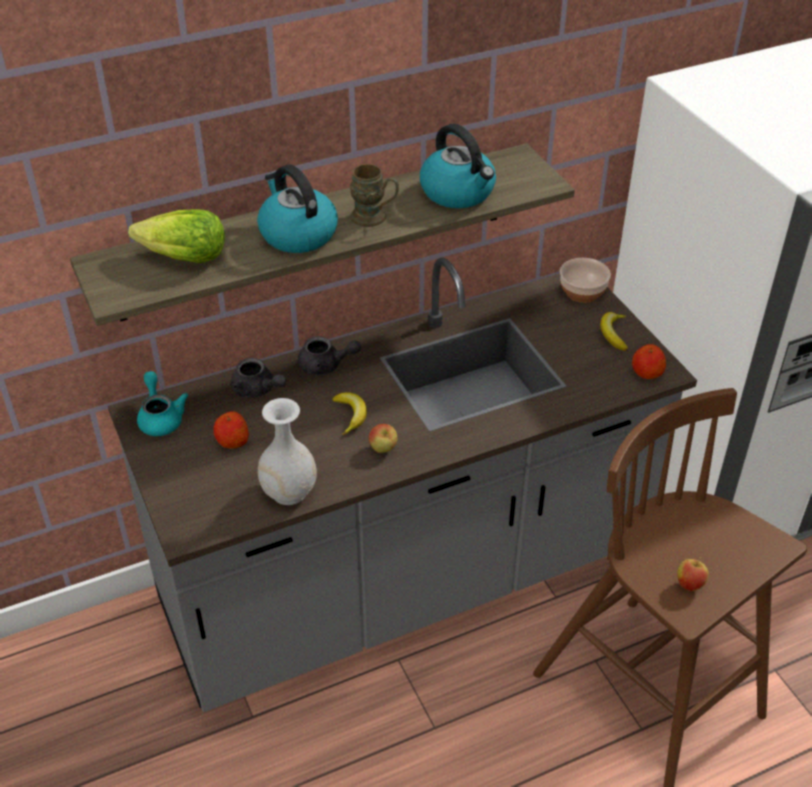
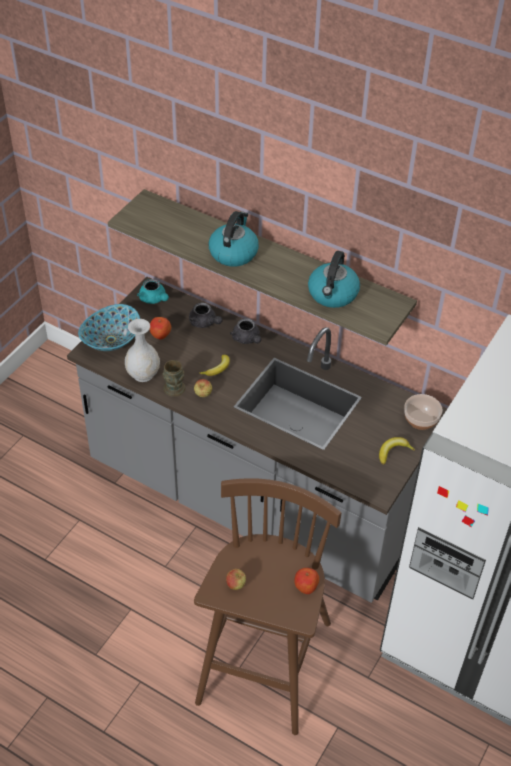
camera: 55 degrees right, 5 degrees up
lettuce [128,209,225,263] -> none
turquoise teapot [137,371,188,436] -> turquoise teapot turned 105 degrees clockwise [137,279,169,304]
grey teapot [231,358,287,398] -> grey teapot turned 45 degrees counterclockwise [189,302,223,328]
brown mug [350,164,399,227] -> brown mug moved to [163,360,185,397]
apple [632,344,666,379] -> apple moved to [294,568,320,594]
none -> bowl [78,304,140,351]

